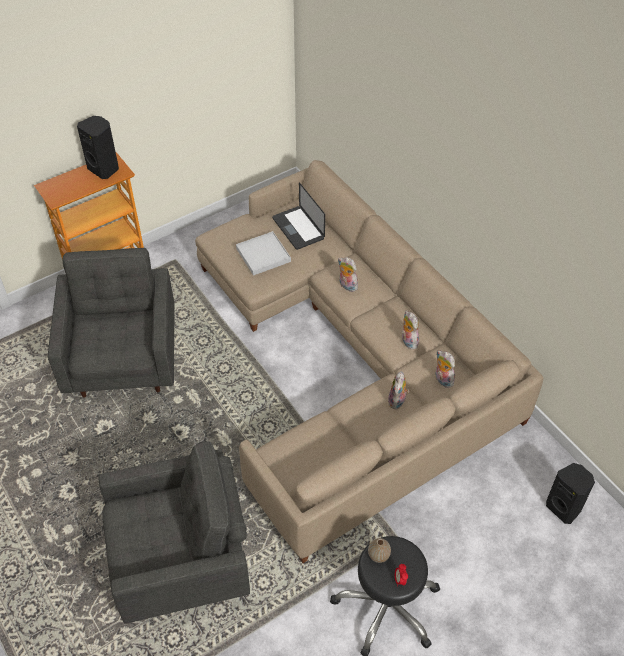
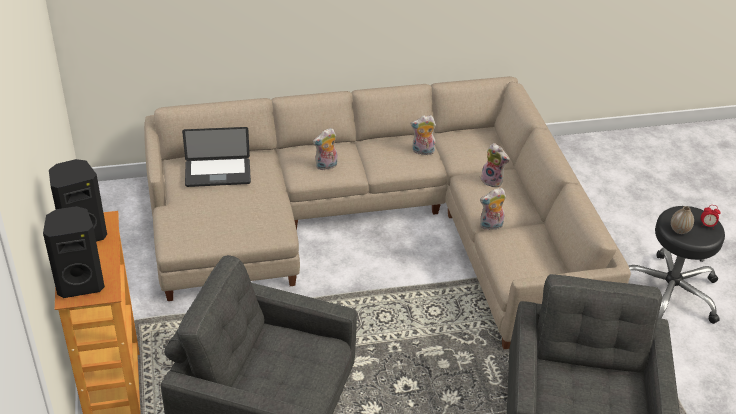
camera: 70 degrees left, 10 degrees down
white tray [236,231,291,276] -> none
plush toy [435,350,455,388] -> plush toy moved to [480,188,506,230]
black speaker [546,463,595,524] -> black speaker moved to [43,206,105,298]

